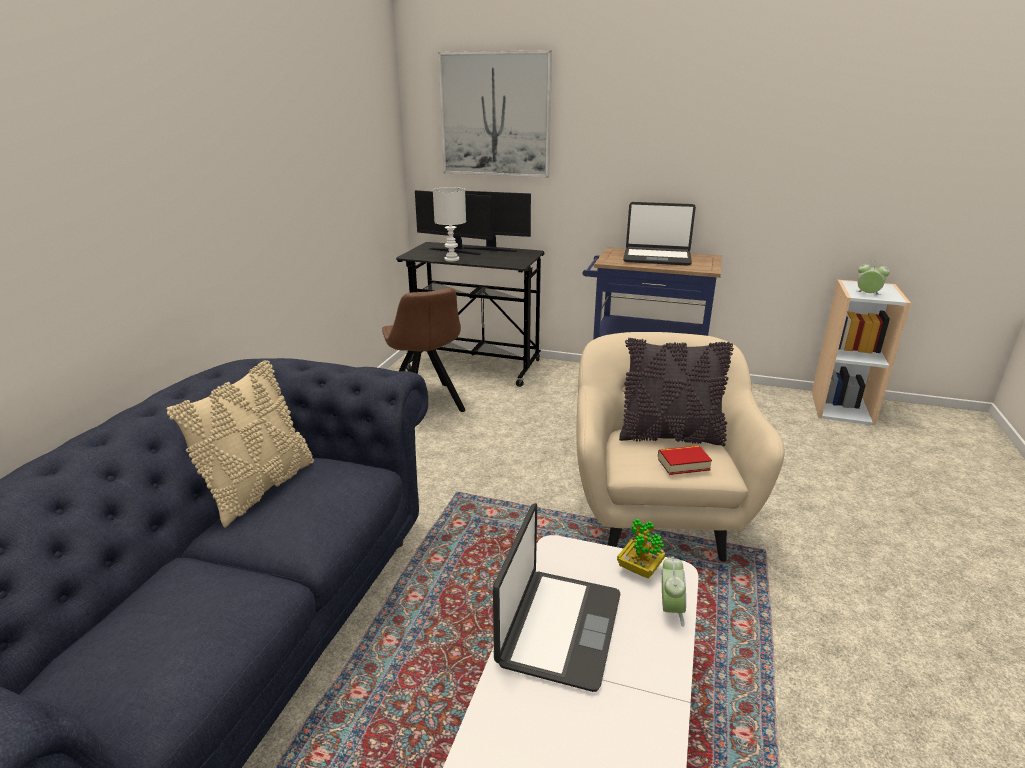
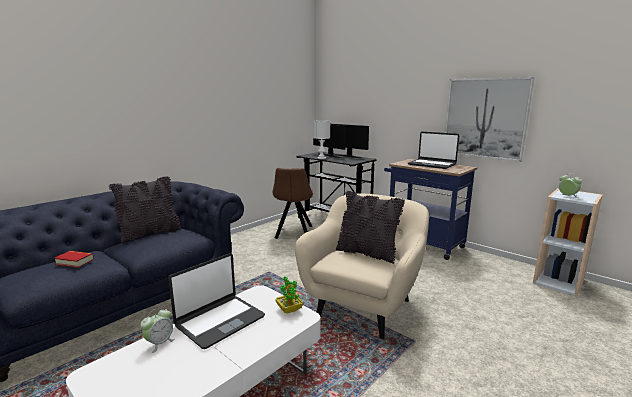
camera: 25 degrees right, 10 degrees down
beige pillow [167,360,314,528] -> black pillow [108,176,181,244]
picture [438,50,552,178] -> picture moved to [445,77,535,162]
book [658,446,712,475] -> book moved to [54,251,94,268]
alarm clock [662,557,686,627] -> alarm clock moved to [140,308,175,353]

